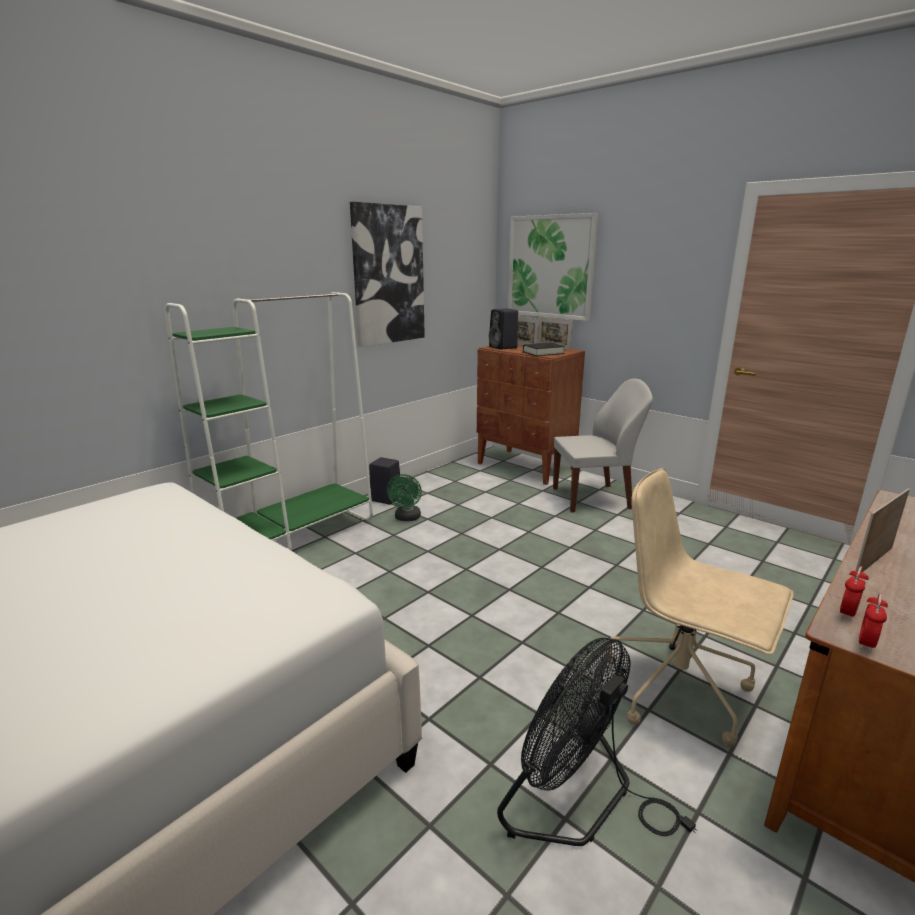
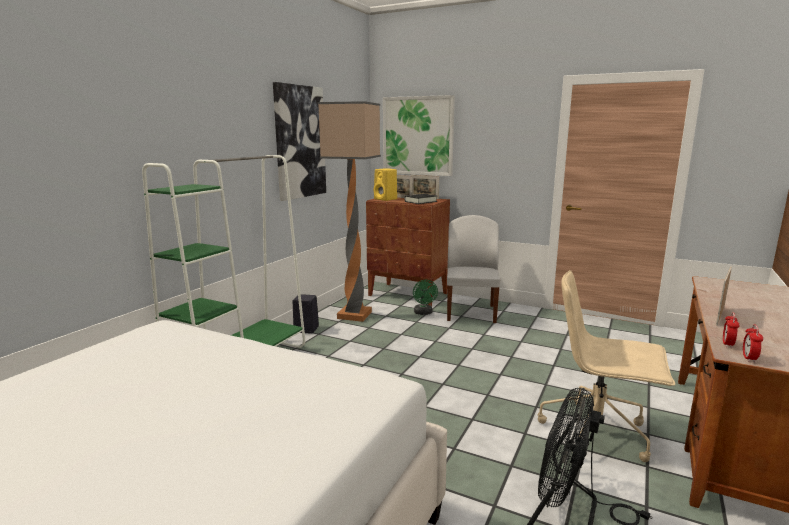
camera: 15 degrees left, 5 degrees down
green fan [387,474,422,521] -> green fan moved to [413,280,438,315]
black speaker [489,308,518,350] -> yellow speaker [374,168,397,201]
white chair [553,379,653,513] -> white chair turned 60 degrees counterclockwise [447,215,501,323]
none -> floor lamp [318,101,381,322]

